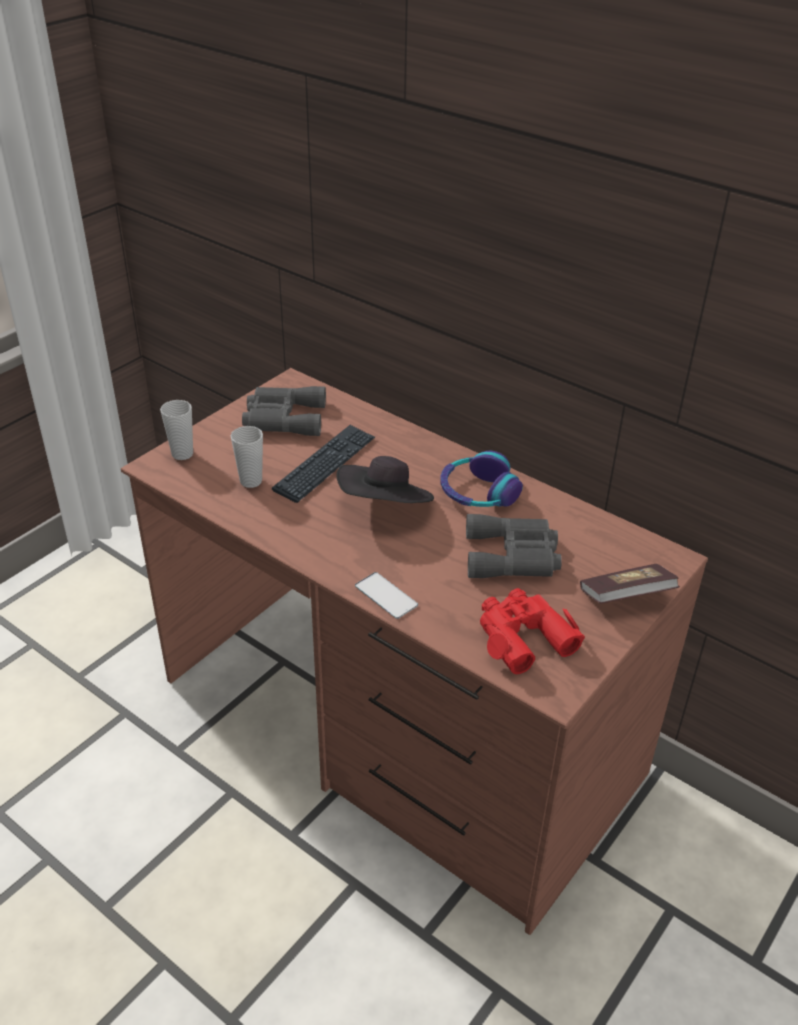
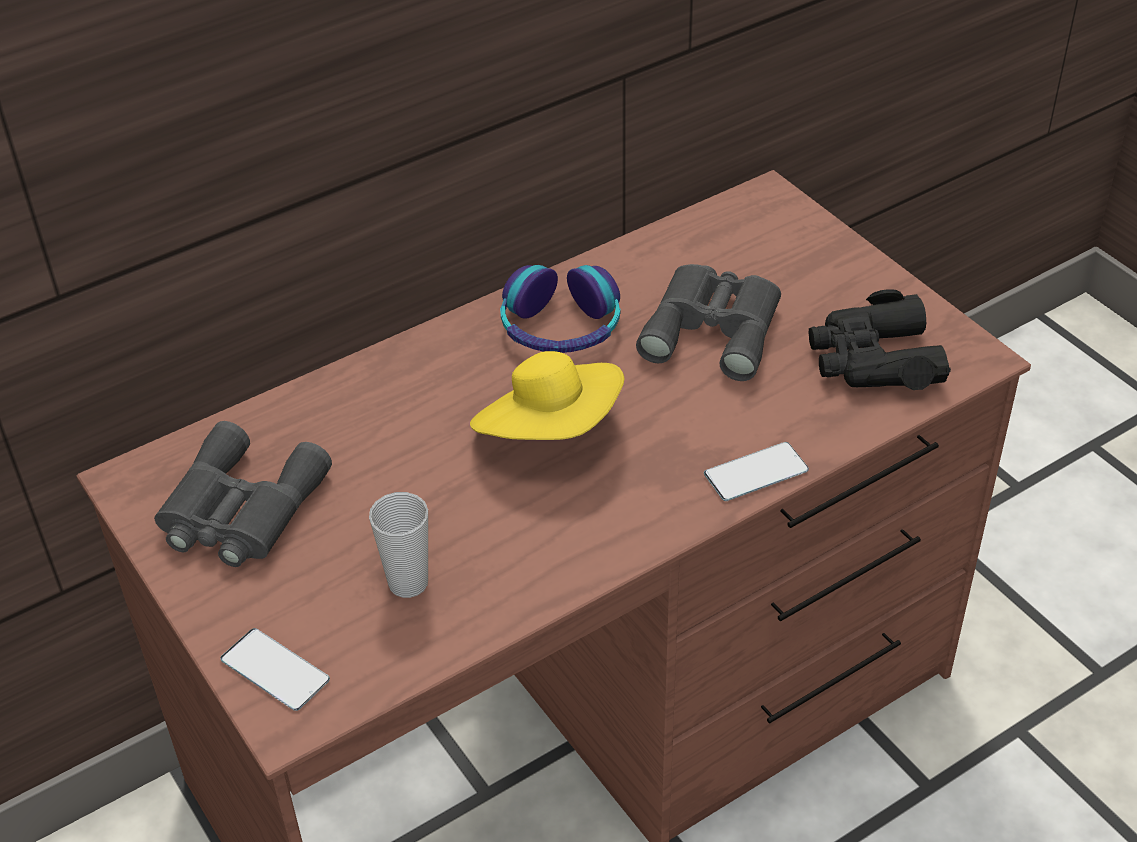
camera: 70 degrees left, 5 degrees up
cup [160,400,193,460] -> phone [220,628,330,711]
keyboard [272,425,375,503] -> none
black hat [336,456,434,503] -> yellow hat [470,351,625,440]
red binoculars [480,588,585,674] -> black binoculars [808,289,951,390]
book [580,564,680,604] -> none

